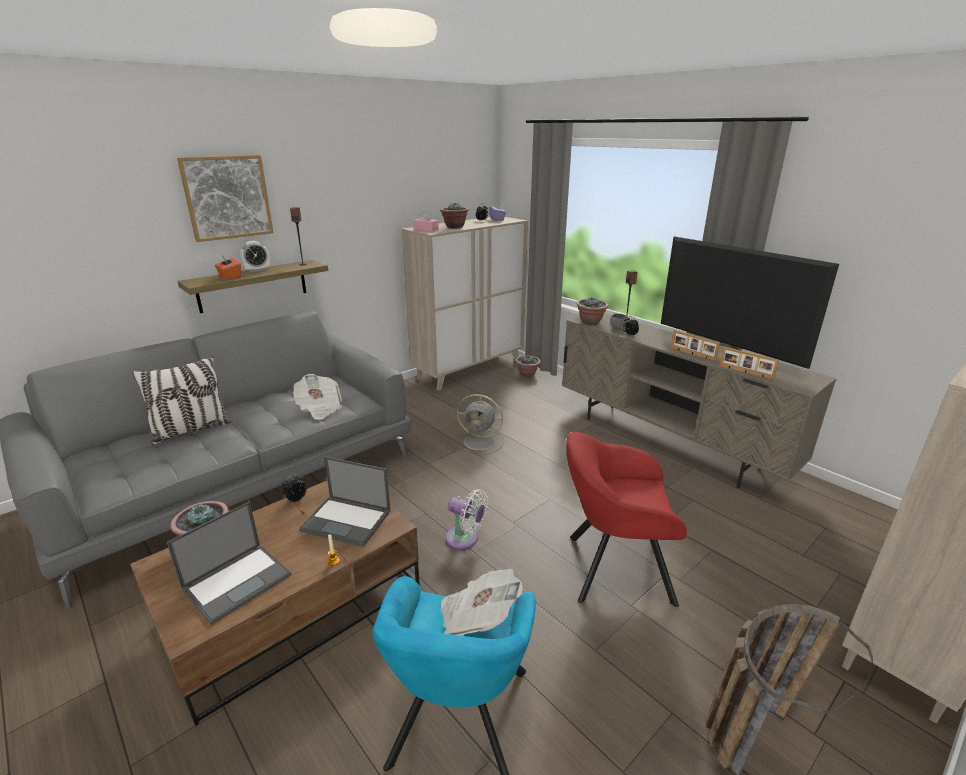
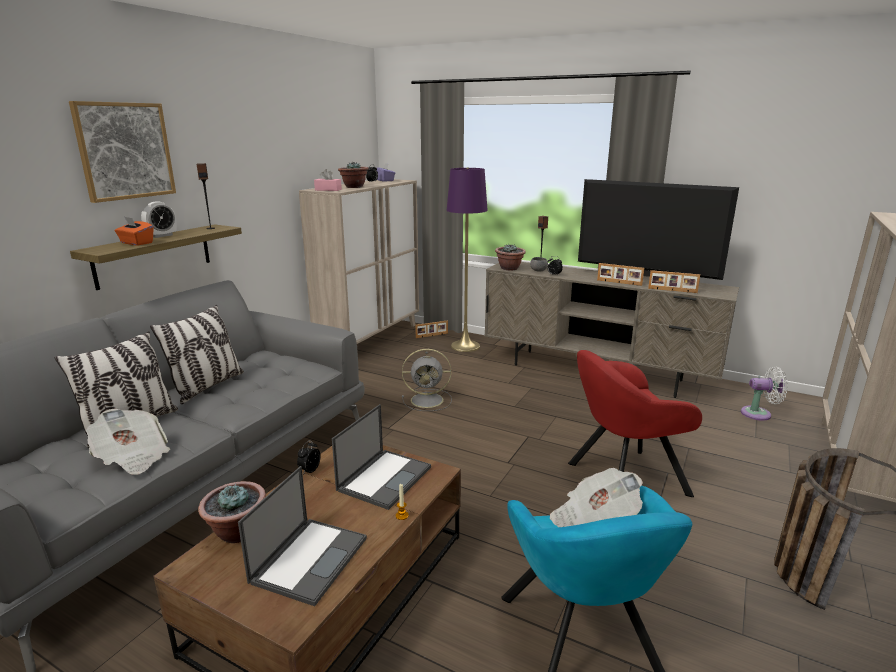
camera: 20 degrees left, 5 degrees down
newspaper [293,374,342,420] -> newspaper moved to [86,408,170,475]
laptop [299,456,391,547] -> laptop turned 60 degrees counterclockwise [332,404,431,510]
white fan [446,489,488,550] -> white fan moved to [741,367,788,421]
potted plant [515,355,541,377] -> picture frame [415,321,448,338]
none -> pillow [150,305,244,404]
none -> purple floor lamp [447,167,488,352]

